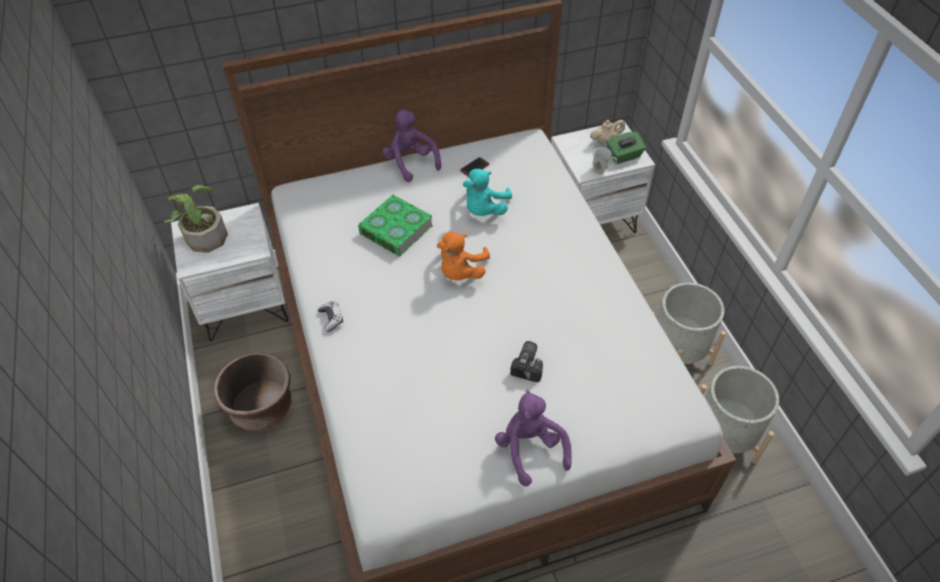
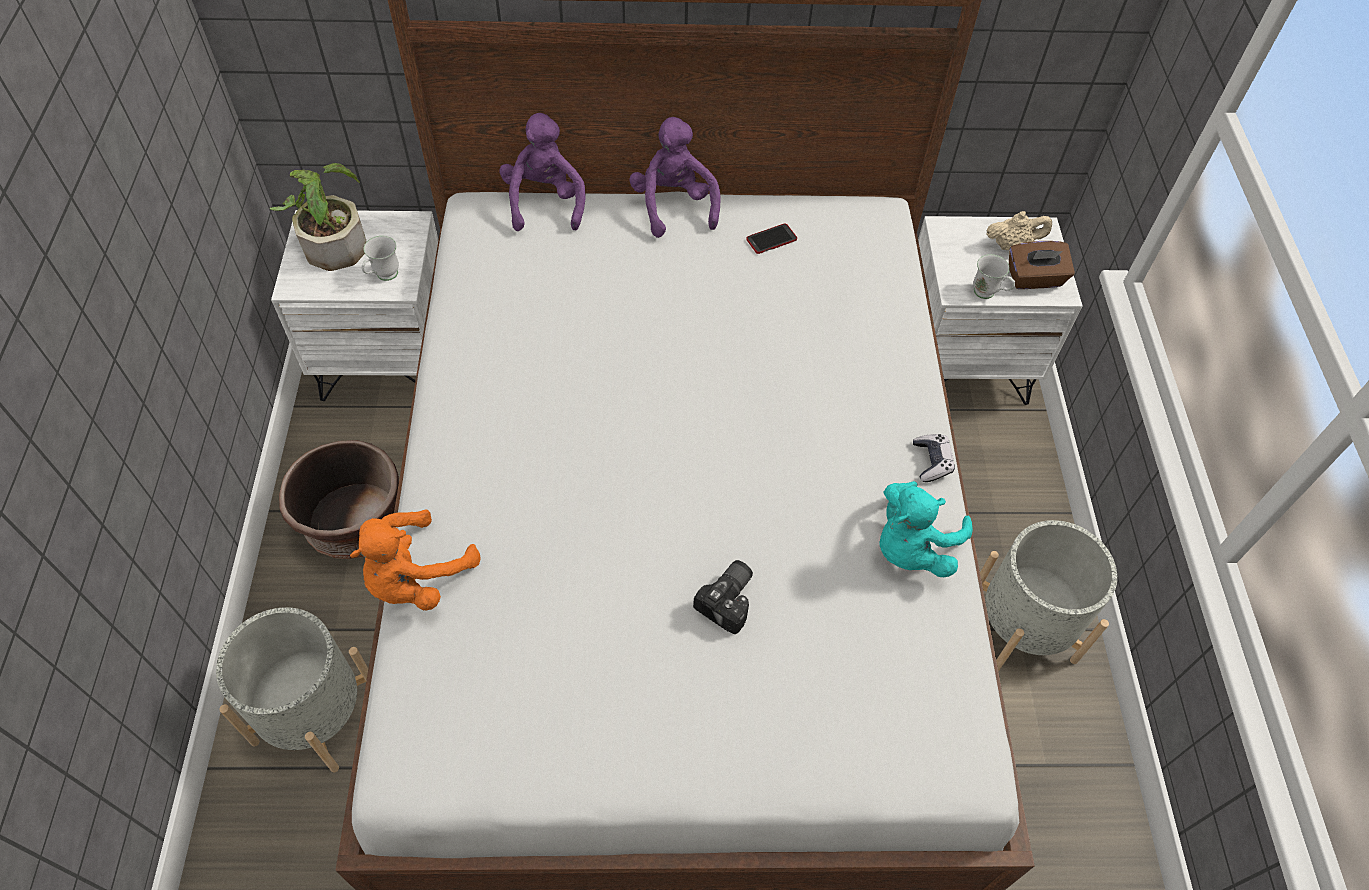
camera: 15 degrees right, 5 degrees up
game controller [318,302,343,332] -> game controller moved to [913,434,955,482]
book [358,195,433,256] -> none
orange plush toy [437,232,490,281] -> orange plush toy moved to [350,509,480,611]
turquoise plush toy [463,169,512,216] -> turquoise plush toy moved to [880,481,973,577]
purple plush toy [495,390,572,486] -> purple plush toy moved to [499,113,585,231]
green tissue box [607,132,646,164] -> brown tissue box [1009,241,1075,289]
grey planter [700,366,779,464] -> grey planter moved to [216,607,368,772]
none -> white mug [362,236,399,281]

